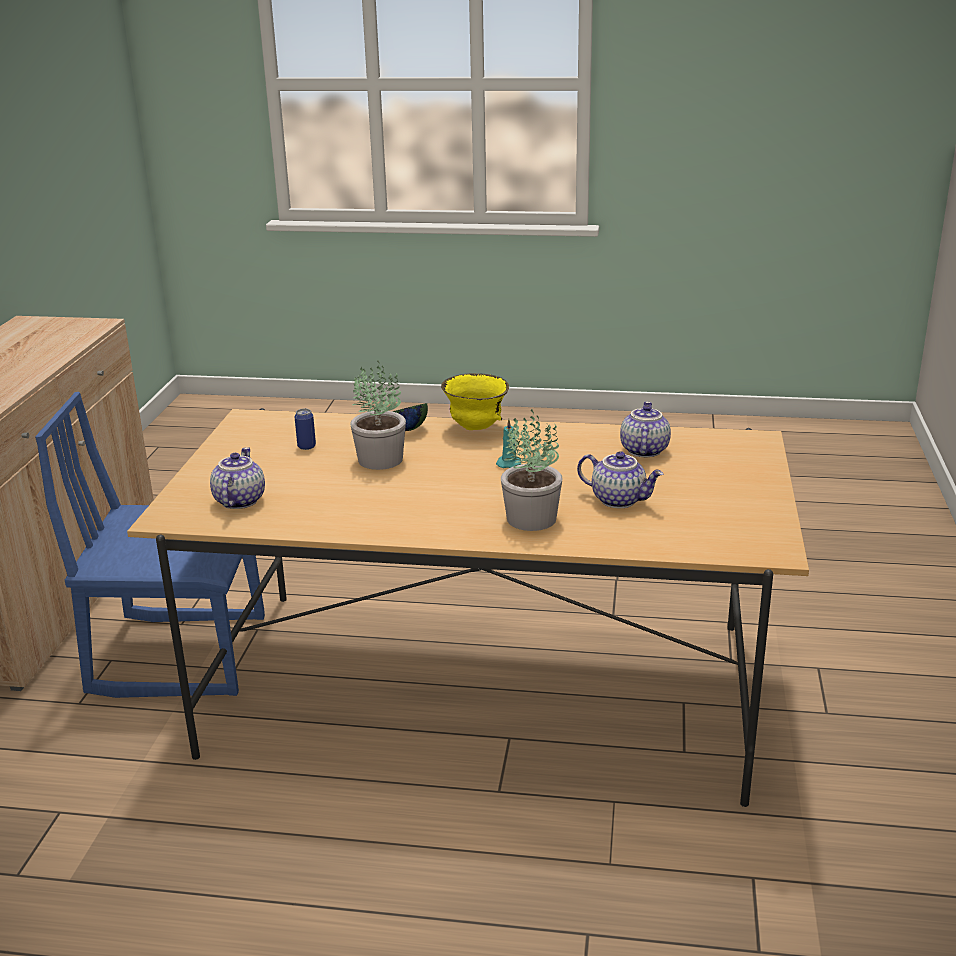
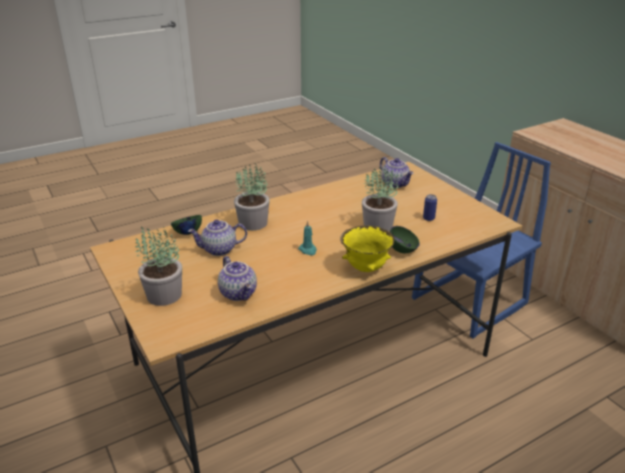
camera: 140 degrees right, 5 degrees up
none -> potted plant [135,227,182,306]
none -> green bowl [171,215,202,235]

